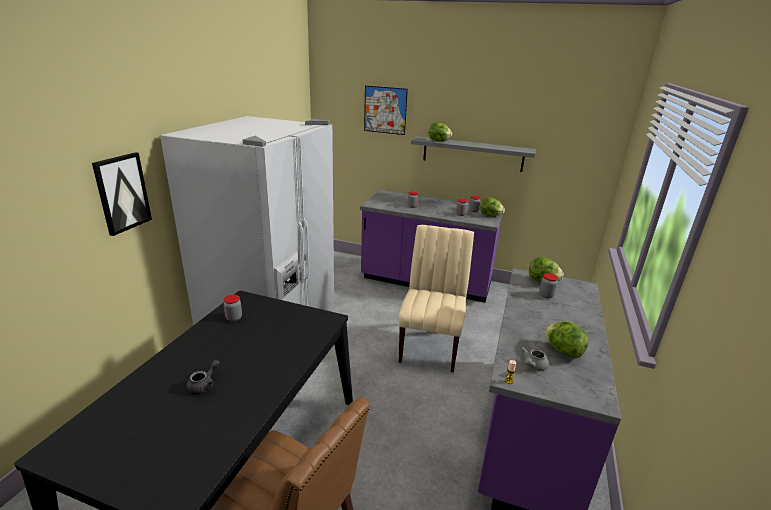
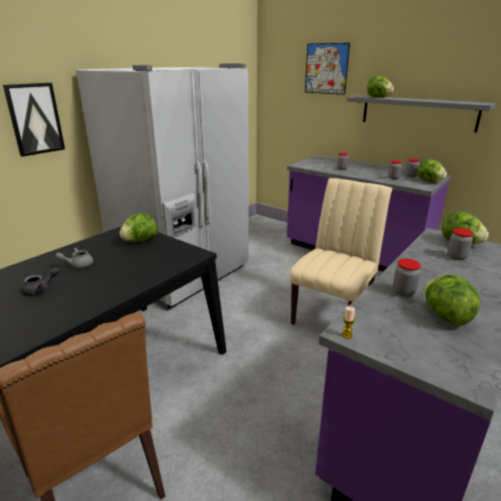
camera: 20 degrees right, 0 degrees up
jar [224,295,242,322] -> jar moved to [393,259,421,297]
grey teapot [521,347,549,371] -> grey teapot moved to [55,248,93,268]
none -> lettuce [119,213,157,242]

